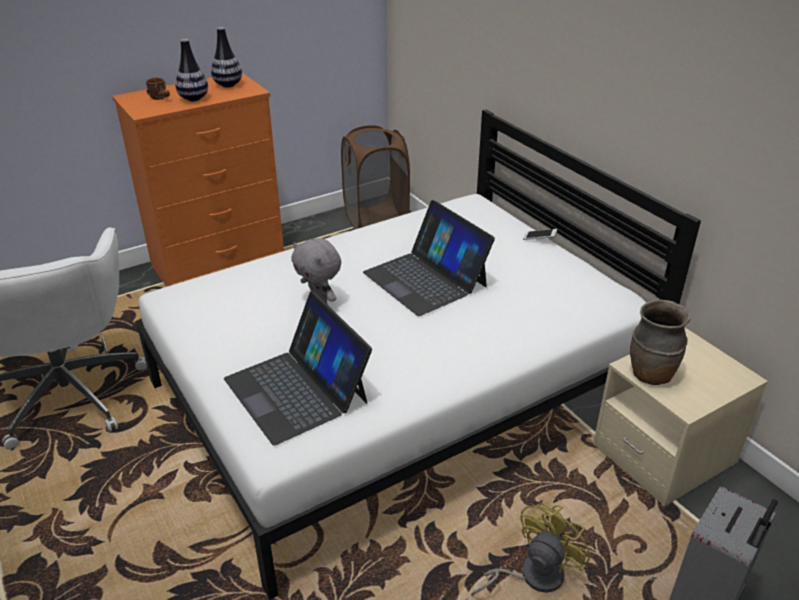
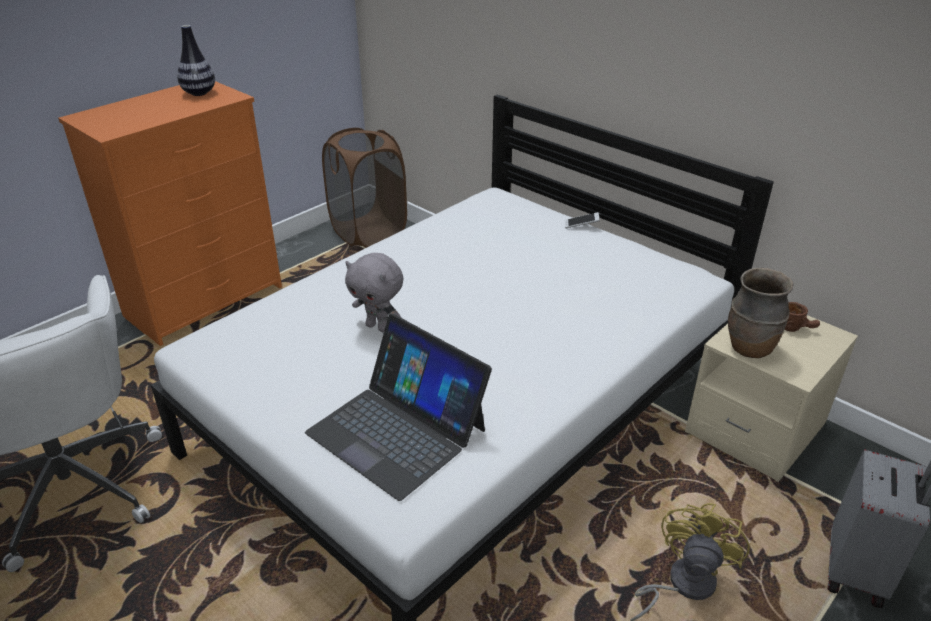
camera: 15 degrees left, 0 degrees up
brown mug [146,77,170,100] -> brown mug moved to [785,302,820,332]
vase [175,39,208,101] -> none
laptop [363,200,495,316] -> none

